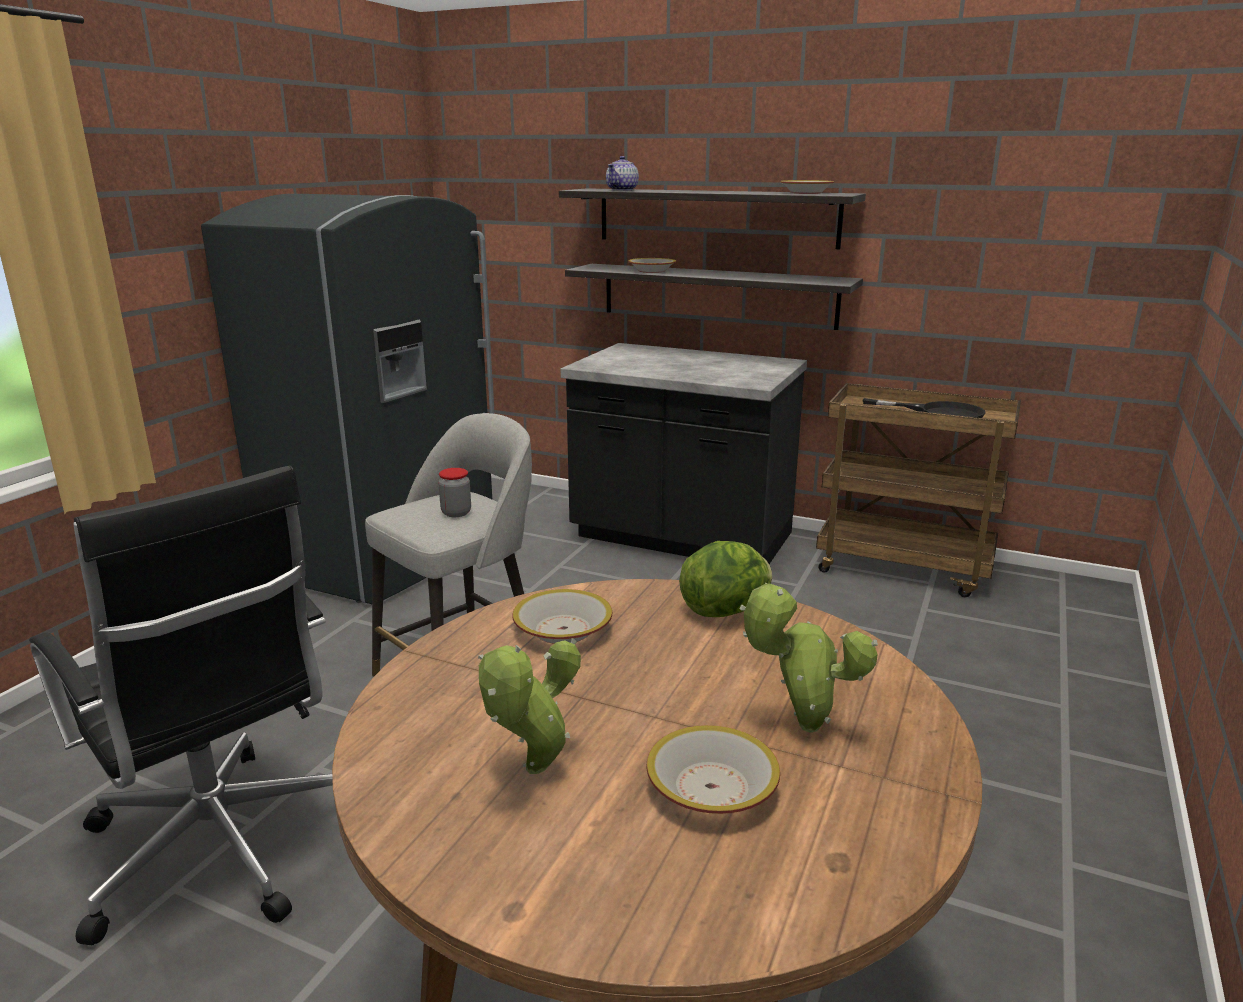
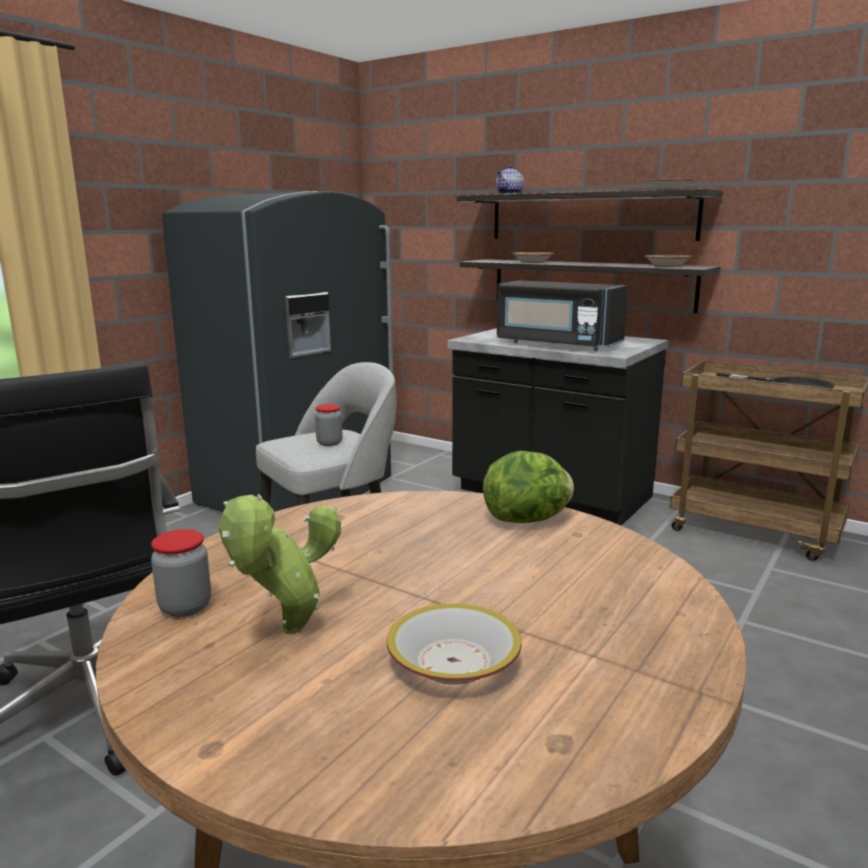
camera: 10 degrees right, 5 degrees down
bowl [512,589,612,644] -> bowl moved to [645,255,692,267]
potted plant [740,582,878,733] -> none
none -> jar [151,529,211,617]
none -> black microwave [497,281,628,351]

